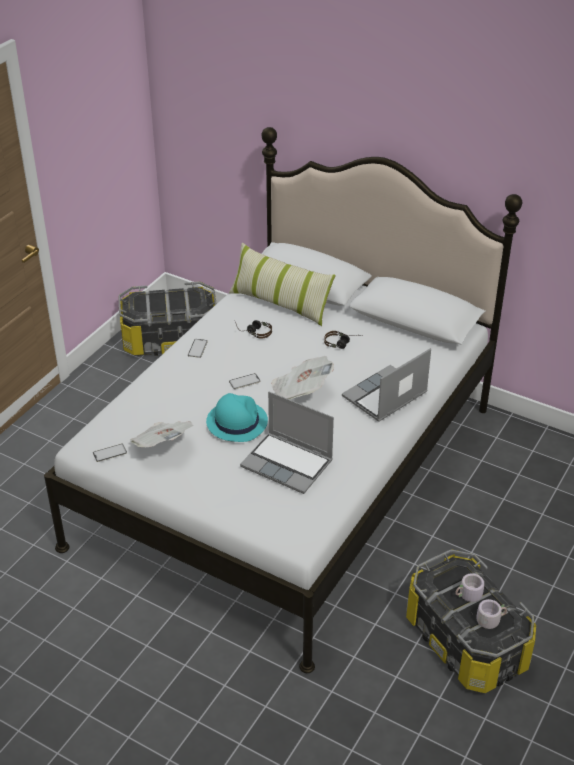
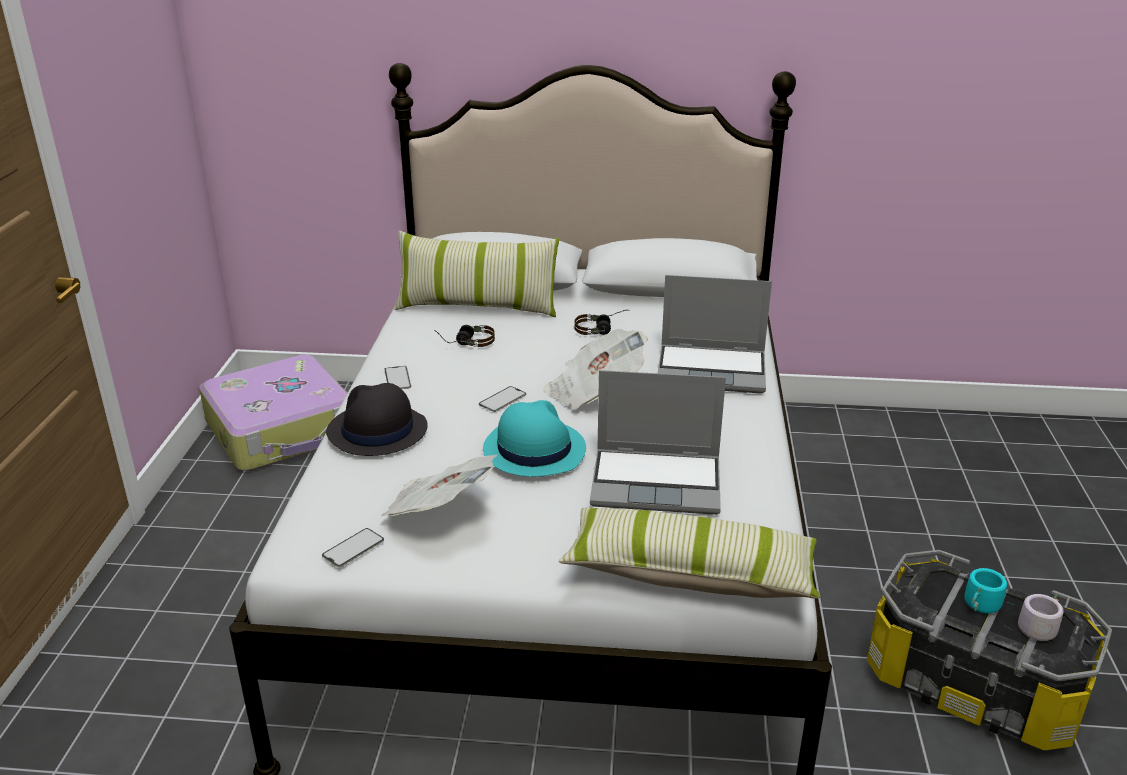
camera: 25 degrees left, 10 degrees down
storage box [119,282,217,356] -> suitcase [199,355,347,471]
laptop [342,348,431,422] -> laptop turned 105 degrees counterclockwise [658,275,772,394]
grey mug [455,573,487,602] -> turquoise mug [964,568,1010,613]
none -> black hat [326,383,428,456]
none -> pillow [559,507,820,599]

